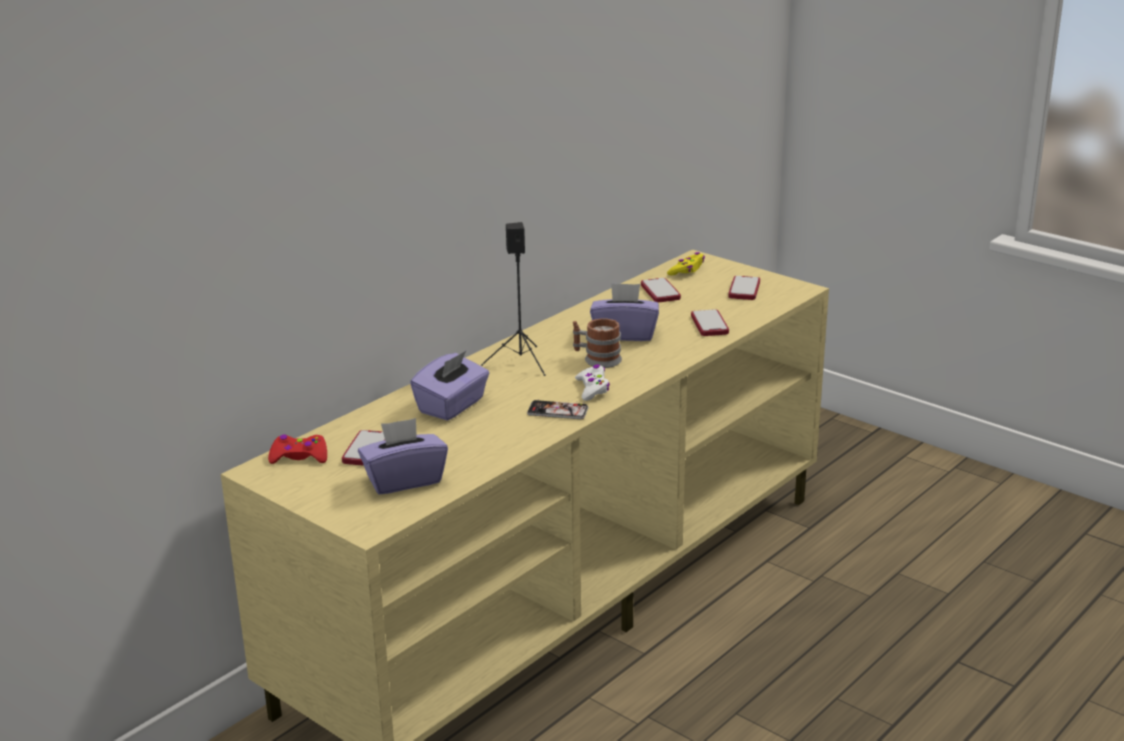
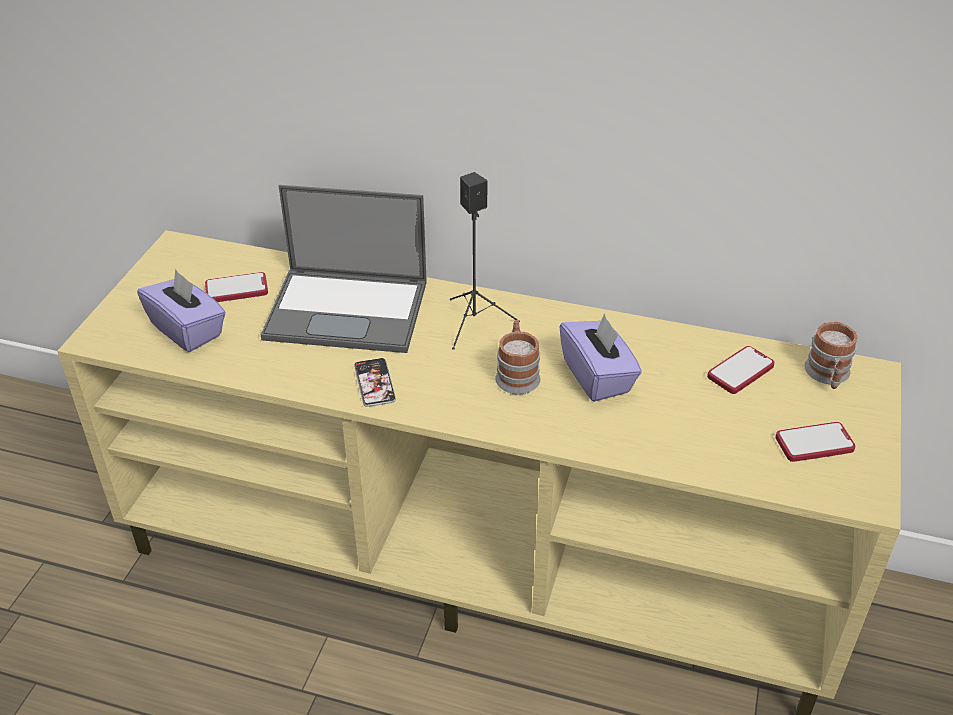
camera: 65 degrees right, 15 degrees up
red game controller [268,435,327,464] -> none
purple tissue box [410,351,489,421] -> laptop [261,185,427,353]
white game controller [575,365,610,401] -> none
yellow game controller [667,252,705,275] -> mug [804,321,857,389]
phone [691,309,729,336] -> none

